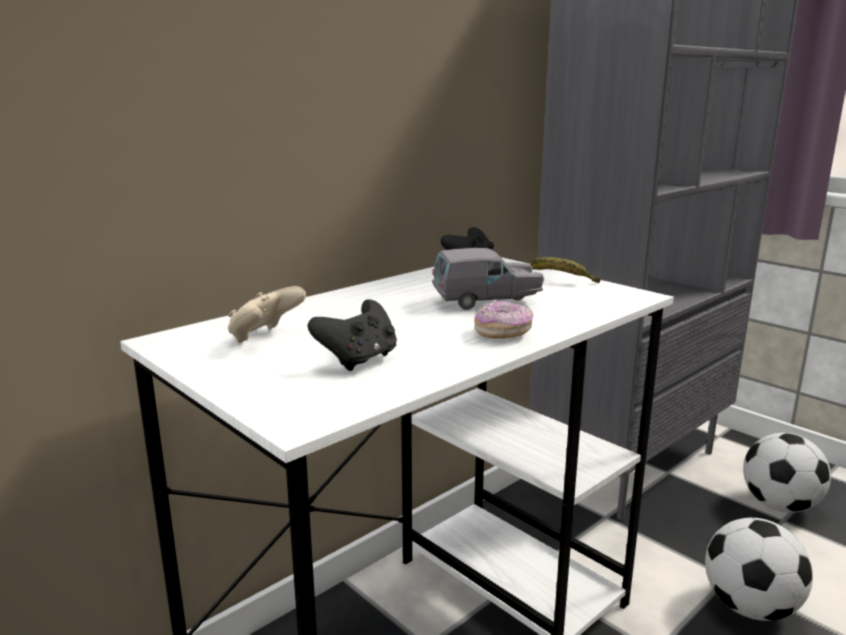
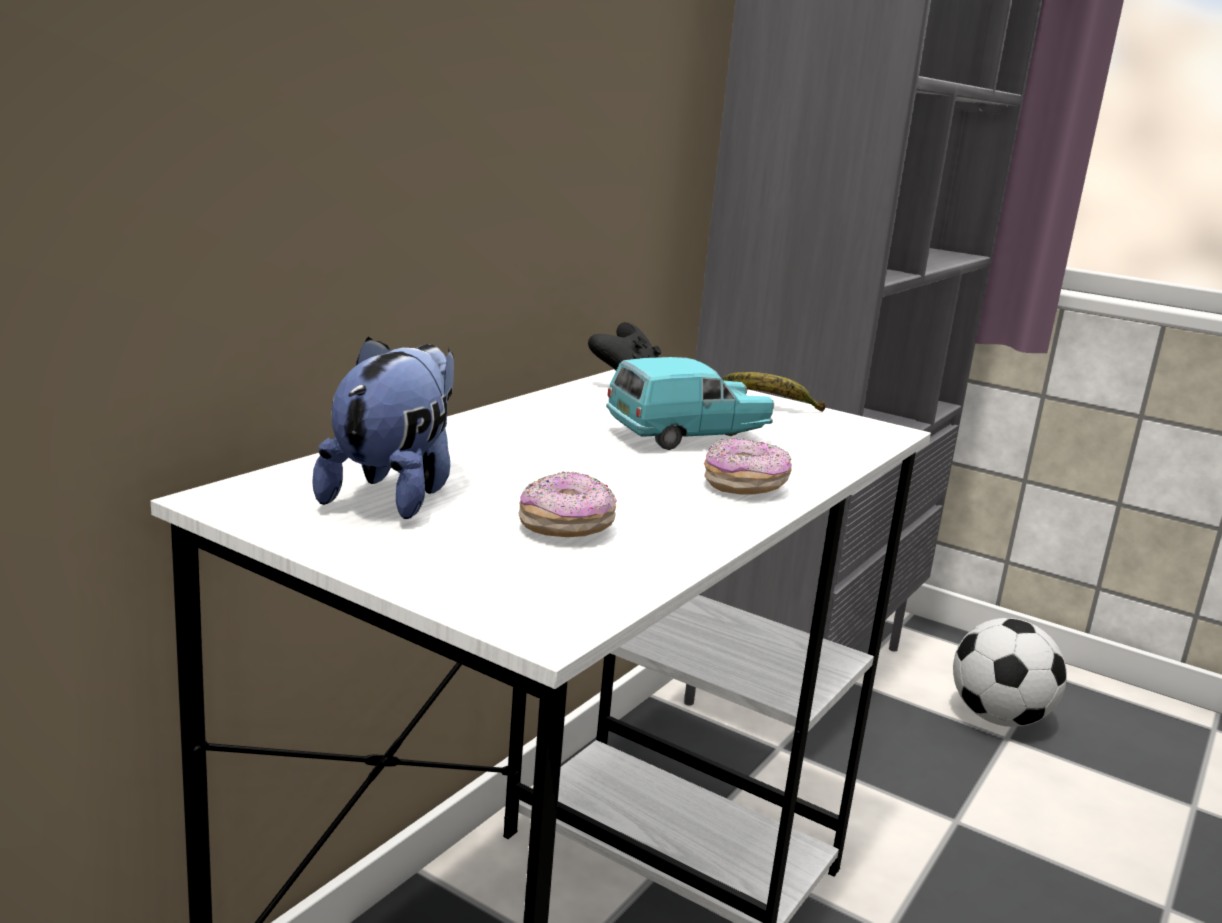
camera: 15 degrees left, 0 degrees up
beige game controller [228,286,306,343] -> plush toy [312,336,454,519]
black game controller [308,299,397,371] -> donut [518,471,617,537]
grey toy car [432,248,544,310] -> turquoise toy car [606,357,774,450]
football [705,518,813,621] -> none

